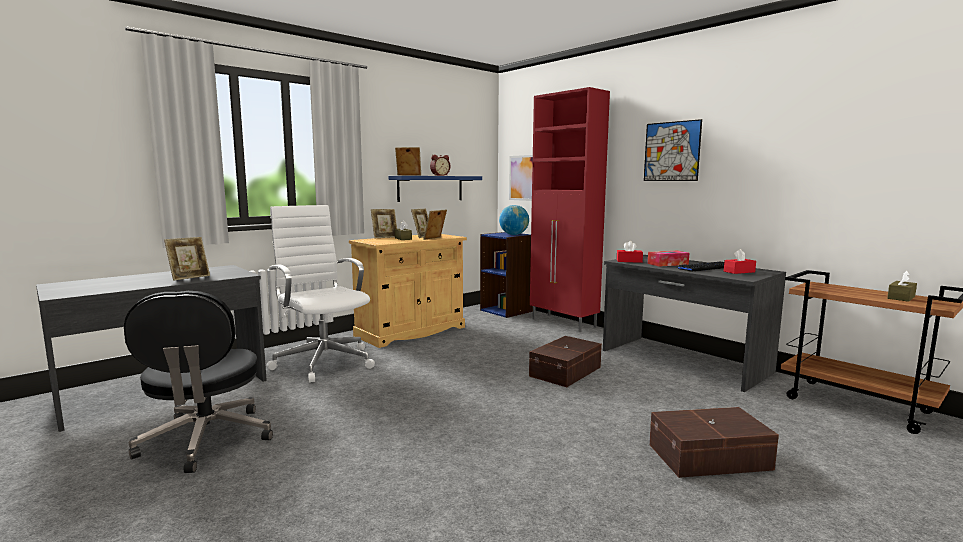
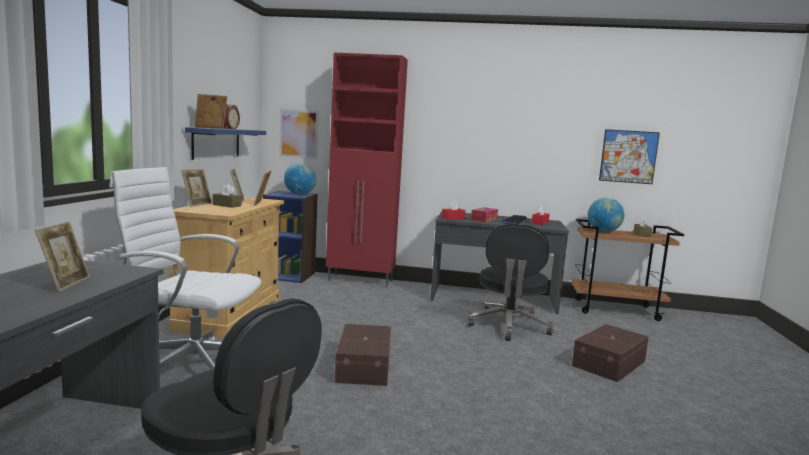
camera: 40 degrees left, 0 degrees up
brown storage box [529,336,602,387] -> brown storage box moved to [335,324,391,386]
picture [644,119,702,181] -> picture moved to [599,129,660,184]
none -> black office chair [467,224,553,341]
none -> globe [588,198,624,232]

